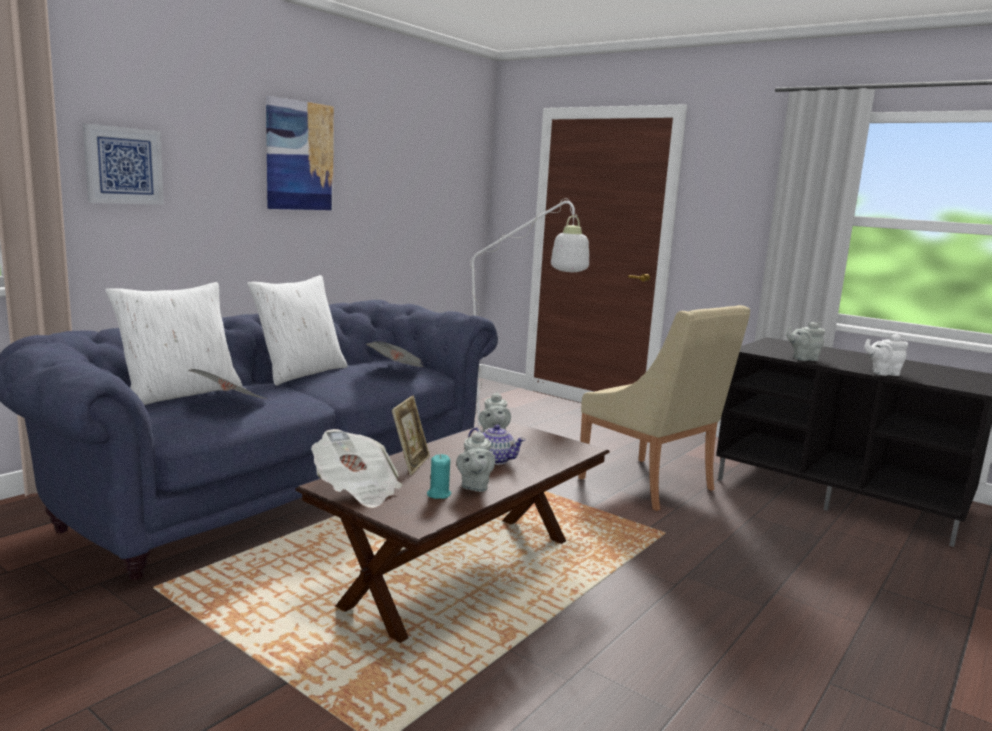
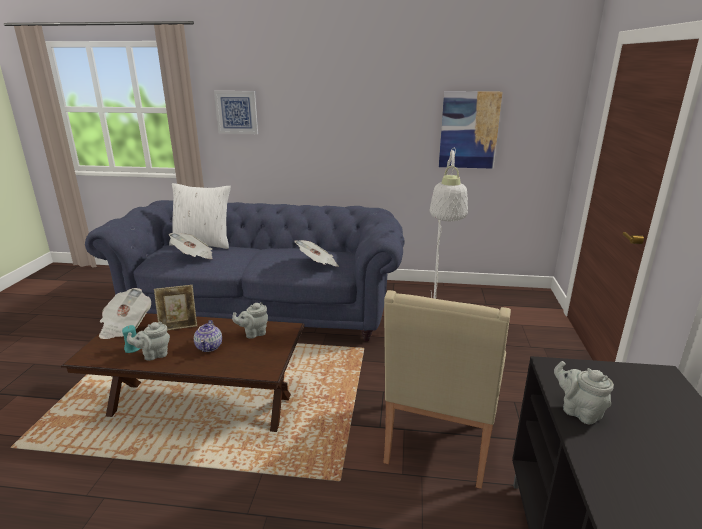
camera: 60 degrees right, 10 degrees up
white pillow [247,275,348,386] -> none
picture [266,96,334,210] -> picture moved to [439,91,502,169]
white teapot [865,334,908,376] -> none

